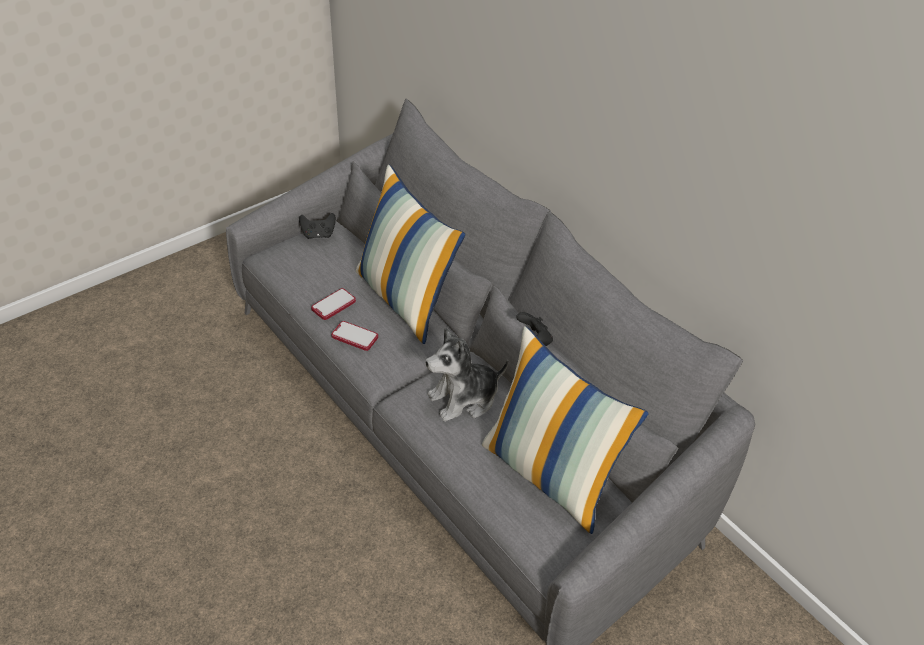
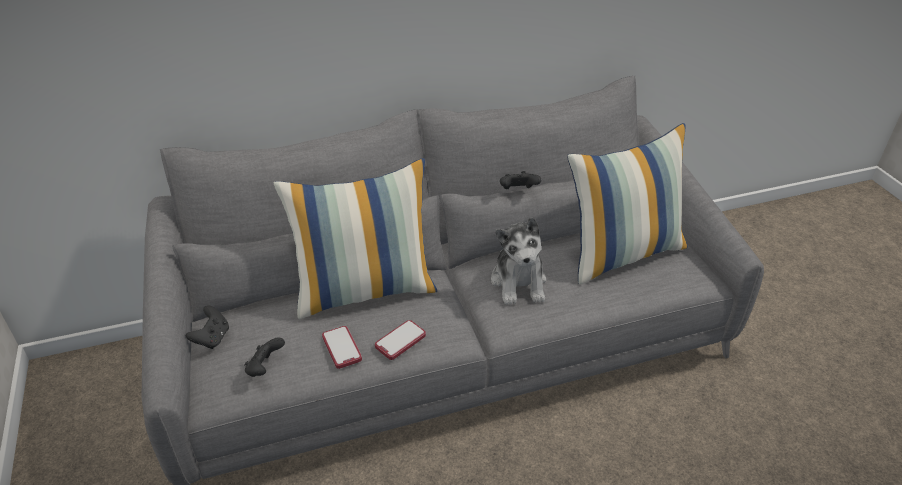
camera: 70 degrees left, 5 degrees down
none -> black game controller [244,337,285,377]

